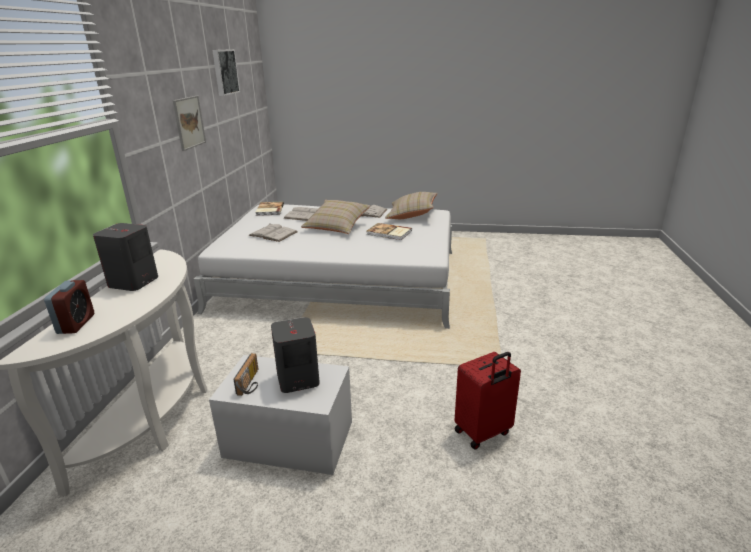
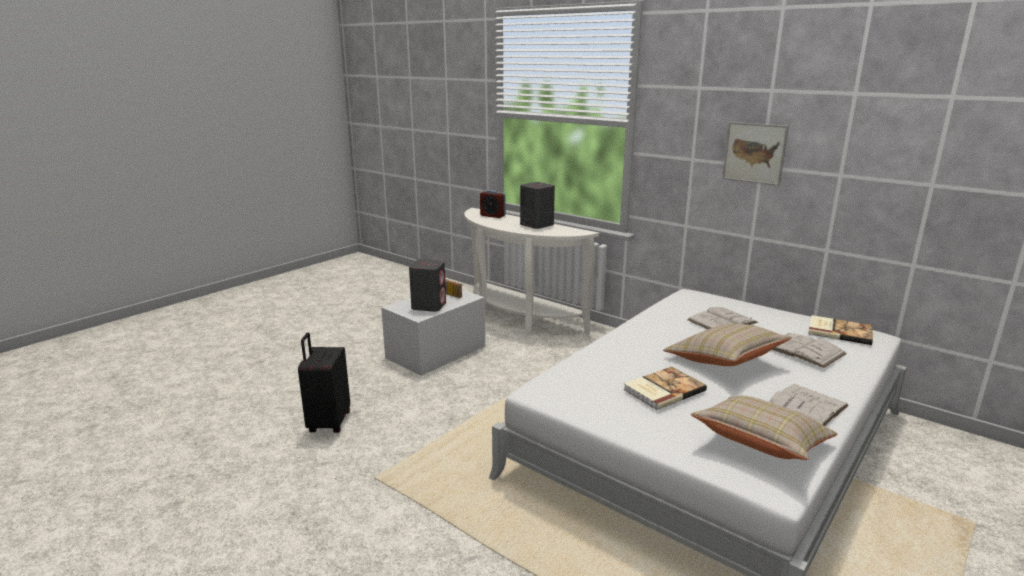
camera: 120 degrees right, 5 degrees down
picture [212,49,240,96] -> none
red suitcase [454,352,521,450] -> black suitcase [298,333,350,433]

